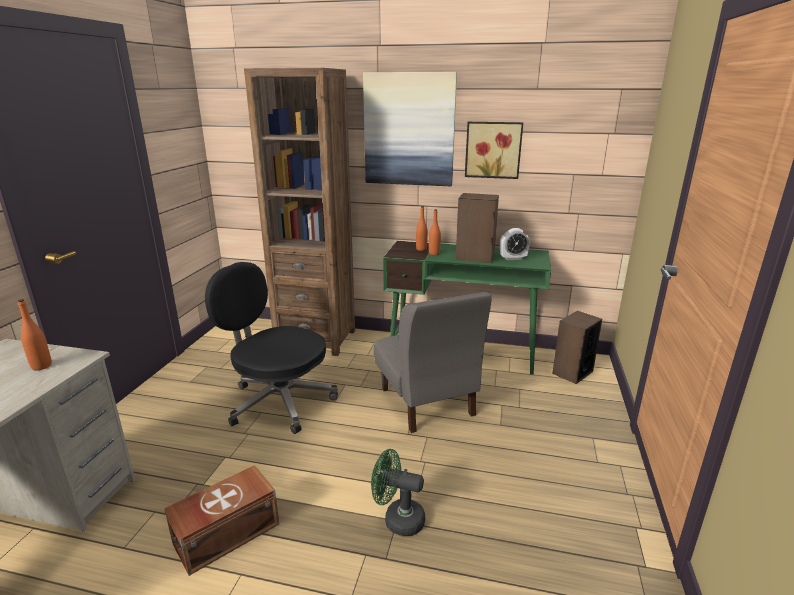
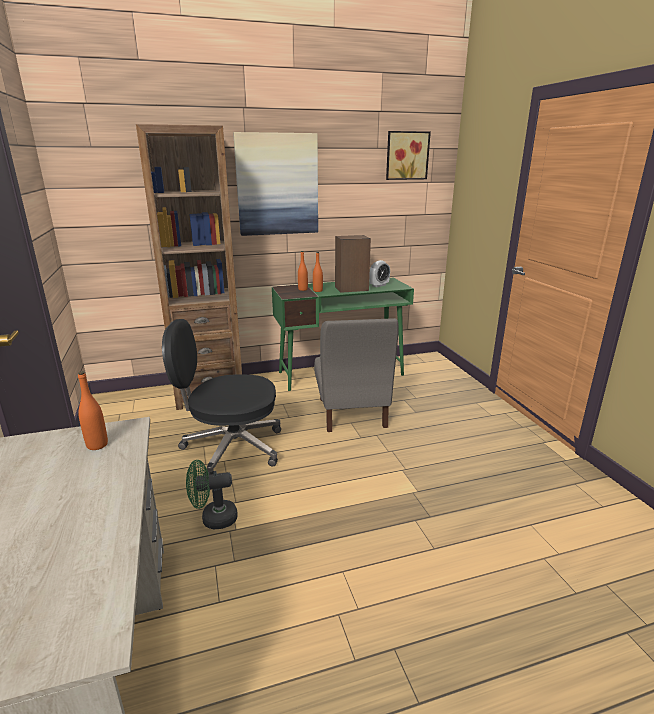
camera: 30 degrees left, 0 degrees up
brown storage box [164,465,279,576] -> none
green fan [371,449,425,536] -> green fan moved to [186,460,238,529]
grey chair [374,292,492,433] -> grey chair turned 45 degrees clockwise [314,318,399,432]
picture [465,122,523,179] -> picture moved to [386,131,431,180]
speaker [552,311,602,384] -> none

